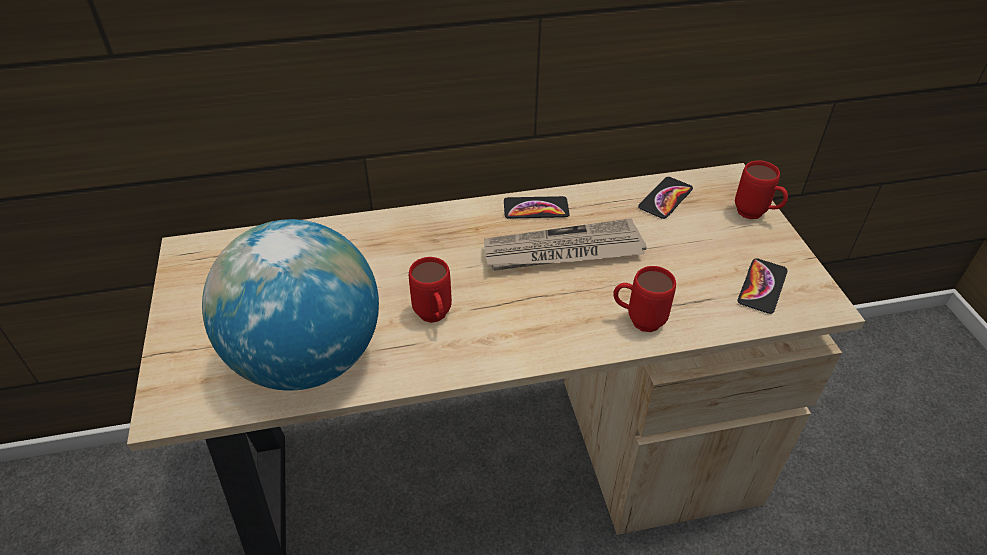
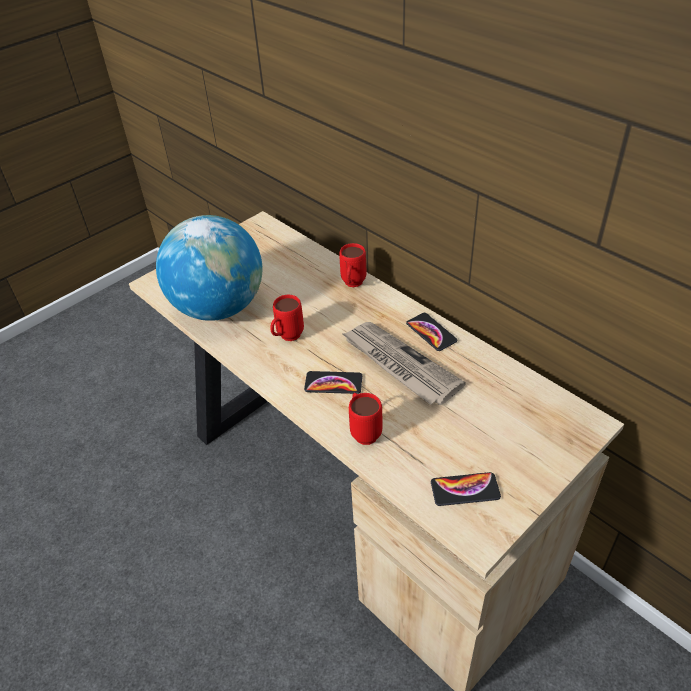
camera: 60 degrees right, 0 degrees up
phone [638,177,693,219] -> phone moved to [304,371,362,394]
red mug [735,160,788,219] -> red mug moved to [339,243,367,287]

